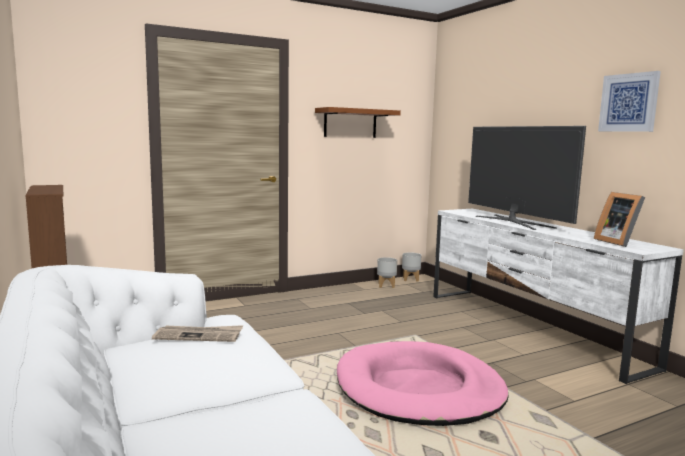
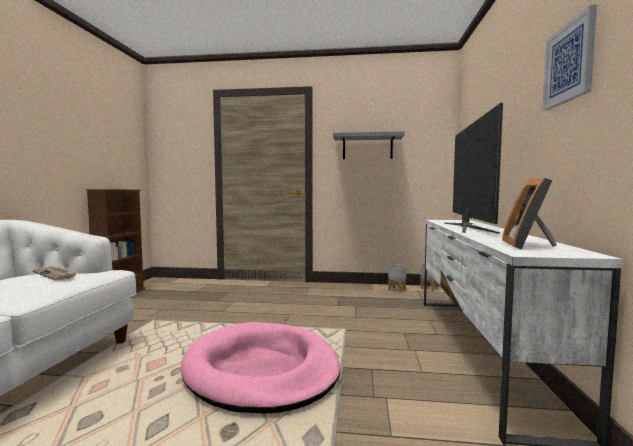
camera: 35 degrees right, 5 degrees down
brown shelf [315,107,401,138] -> grey shelf [333,131,405,159]

